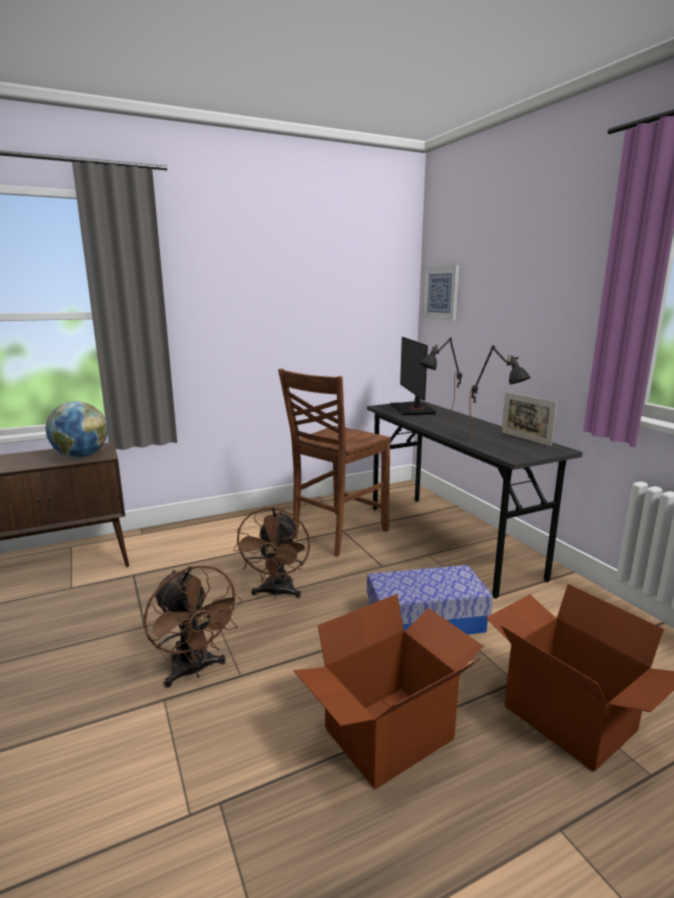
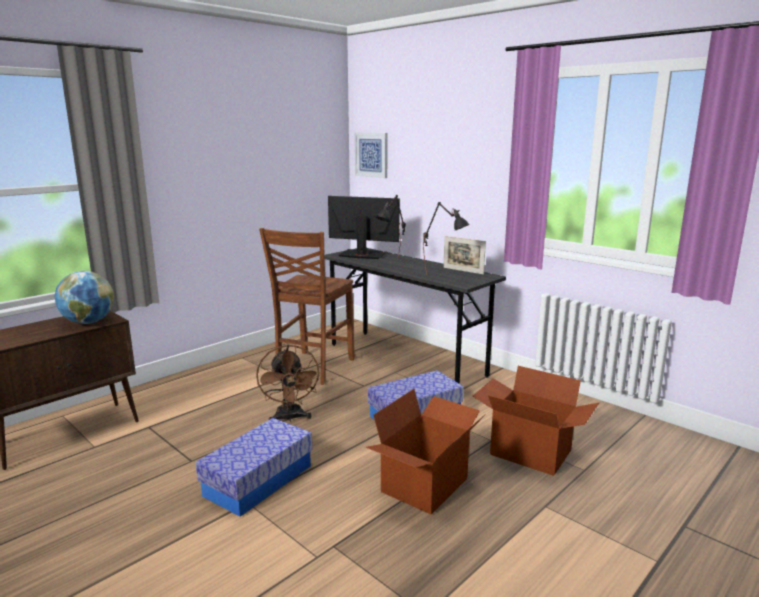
camera: 20 degrees left, 0 degrees up
brown fan [144,565,243,688] -> storage box [196,418,312,517]
monitor [390,337,436,415] -> monitor turned 135 degrees clockwise [328,196,400,259]

